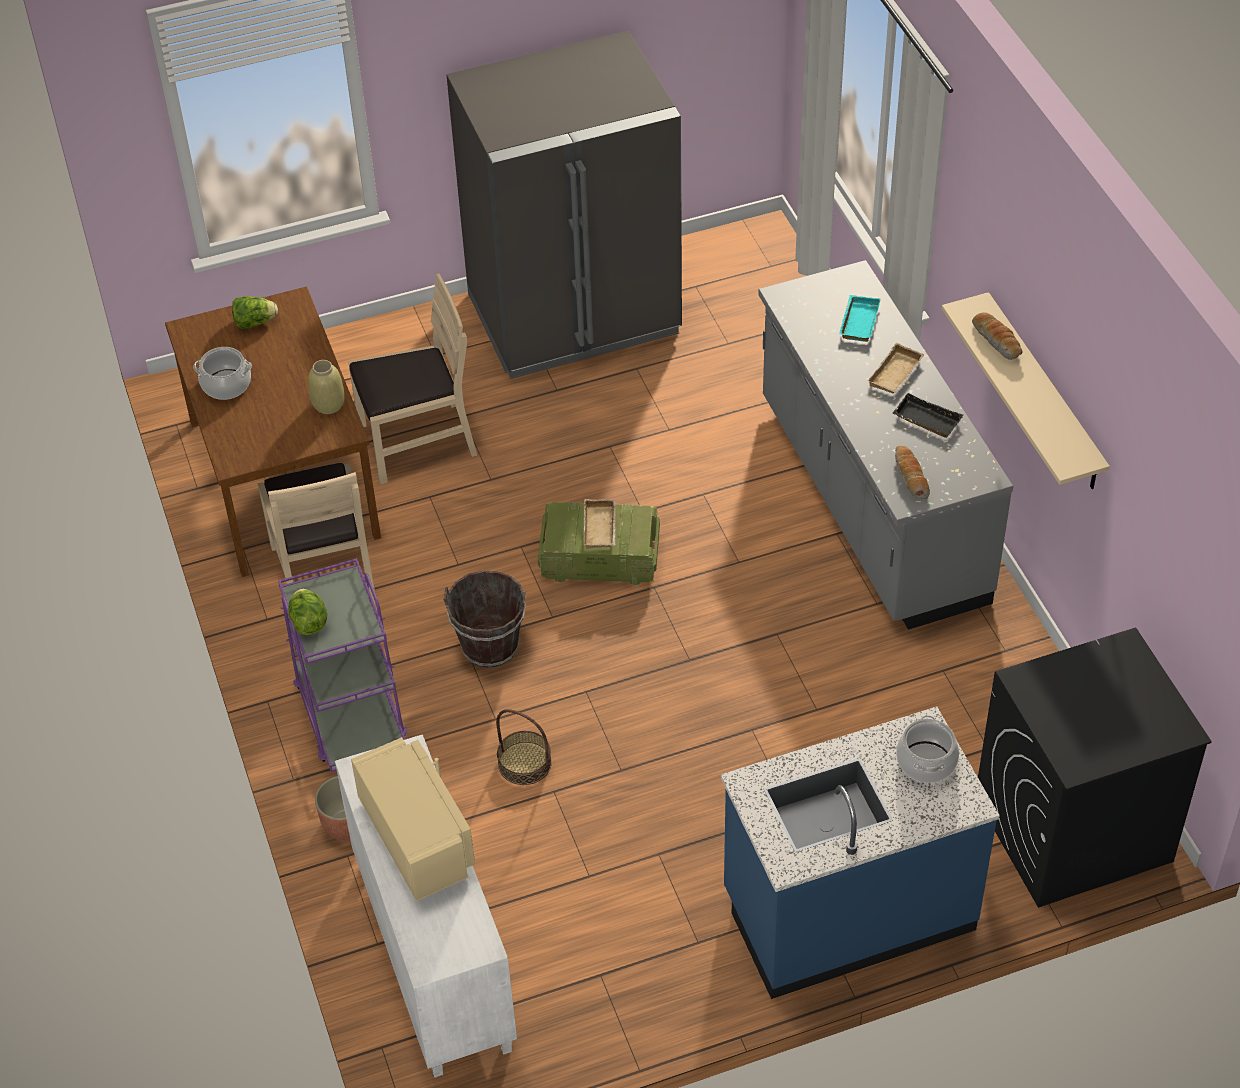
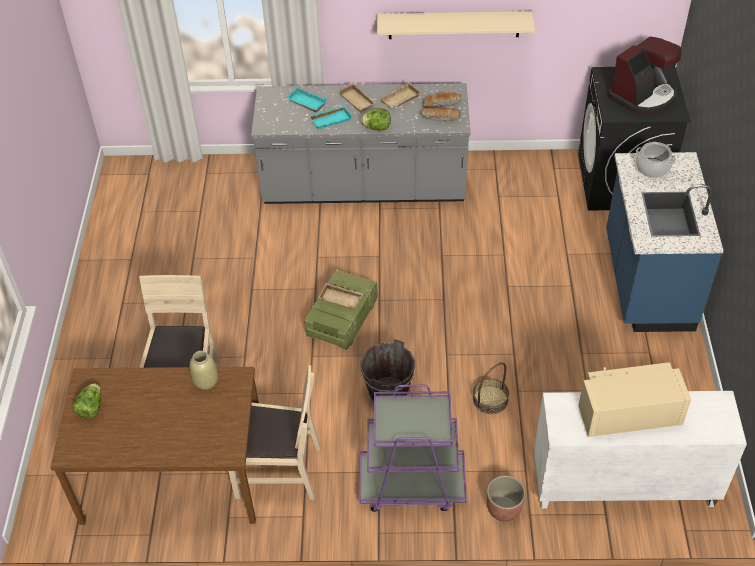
camera: 70 degrees left, 0 degrees up
cooking pot [193,347,252,400] -> none
lettuce [288,589,327,635] -> lettuce moved to [361,108,391,131]
grey fridge [446,31,682,379] -> none
black tray [893,393,963,438] -> beige tray [380,82,422,109]
bread [972,312,1023,360] -> bread moved to [422,92,462,108]
none -> turquoise tray [309,106,352,130]
none -> coffee machine [608,37,682,114]

